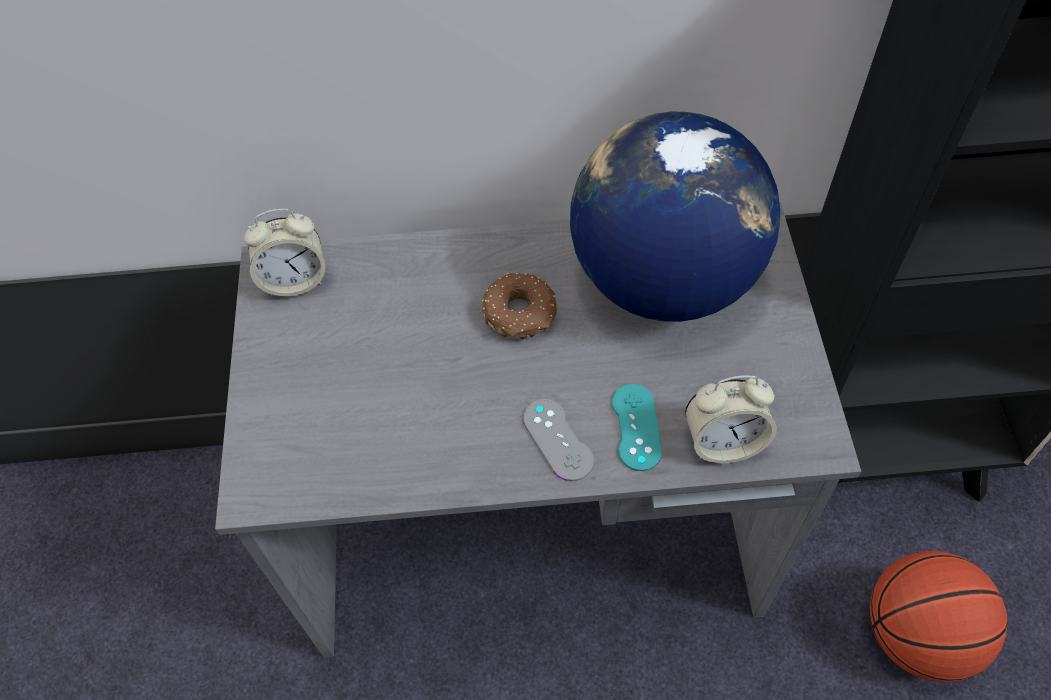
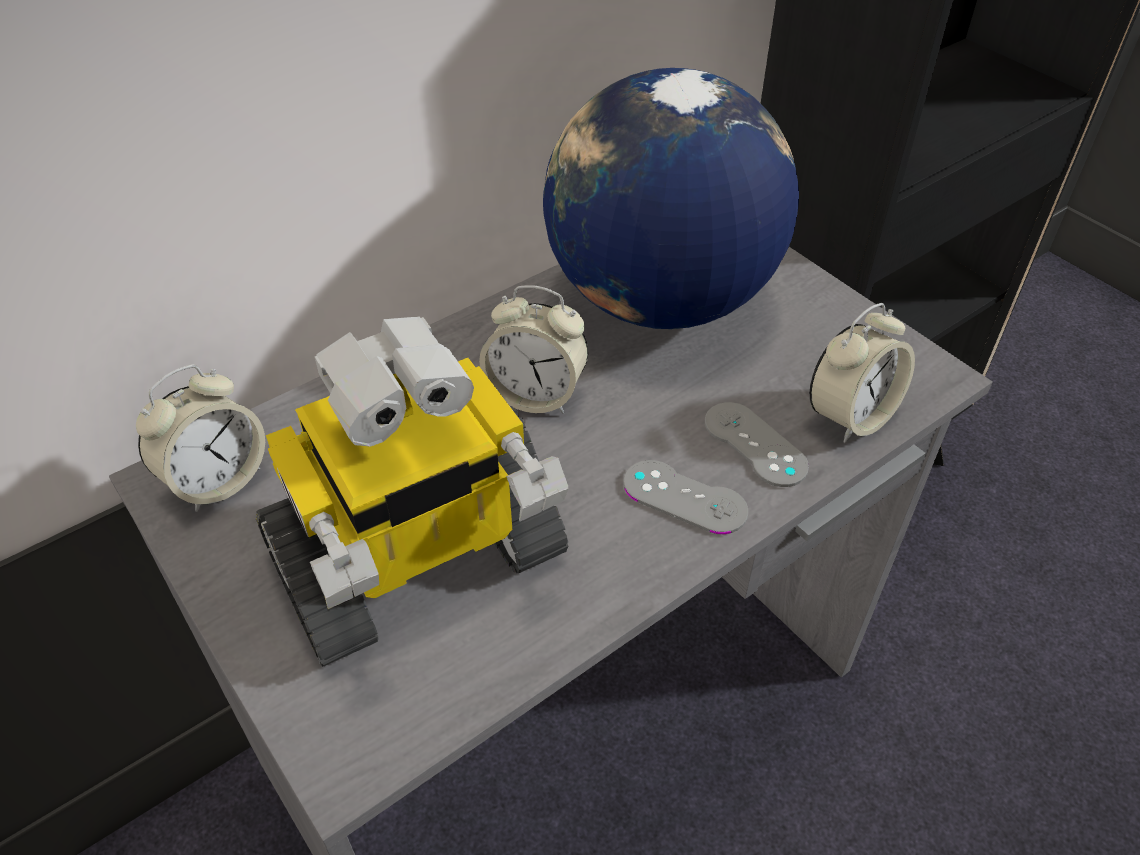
camera: 35 degrees left, 10 degrees down
donut [482,273,557,340] -> alarm clock [479,285,588,414]
turquoise game controller [612,384,662,471] -> grey game controller [705,402,809,487]
basketball [870,551,1008,682] -> none
none -> toy robot [255,317,569,667]

